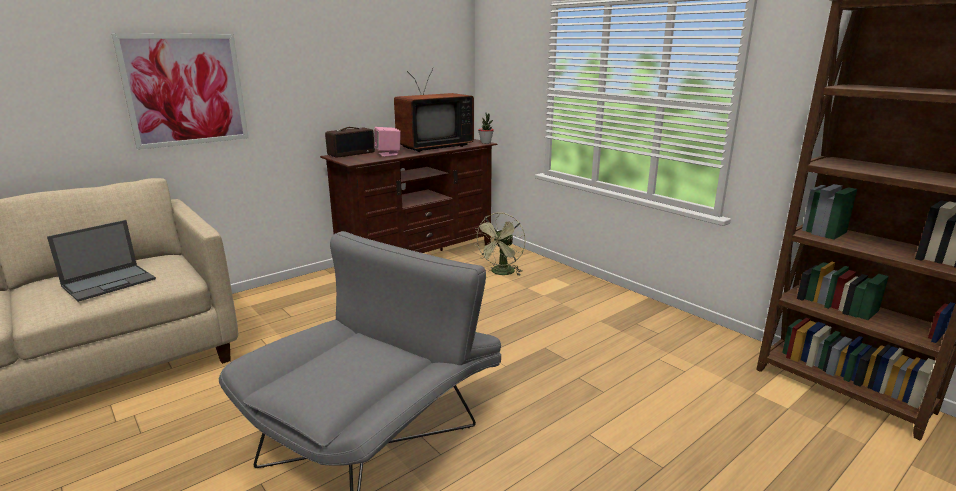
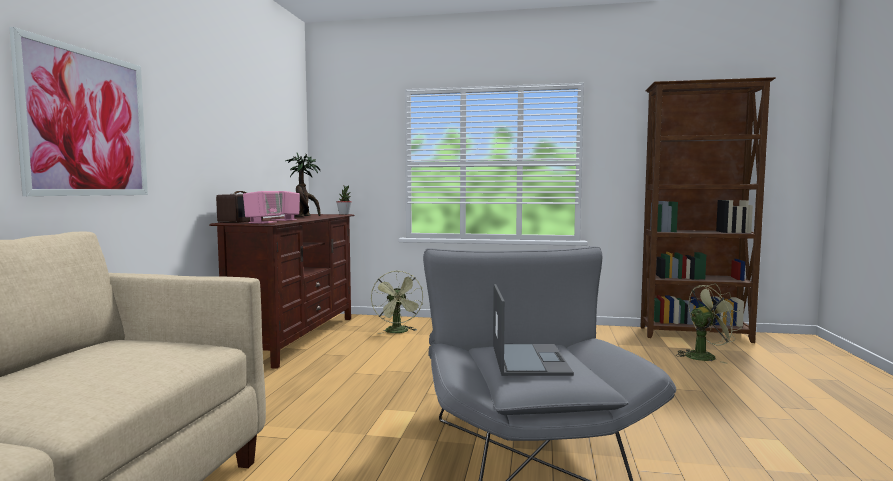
camera: 40 degrees left, 15 degrees down
laptop [47,220,156,302] -> laptop moved to [493,284,574,376]
television [394,68,474,152] -> potted plant [286,153,321,217]
none -> pink speaker [243,191,281,223]
none -> green fan [676,284,742,364]

